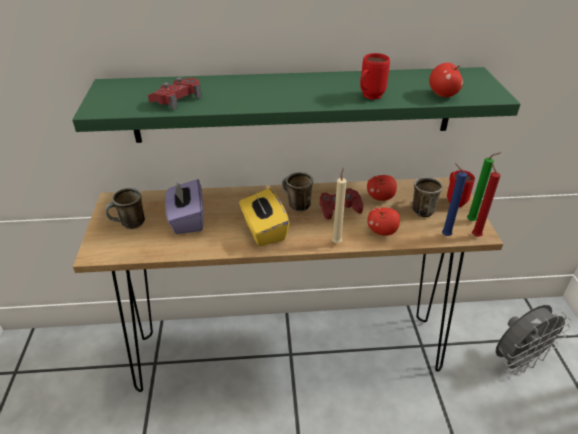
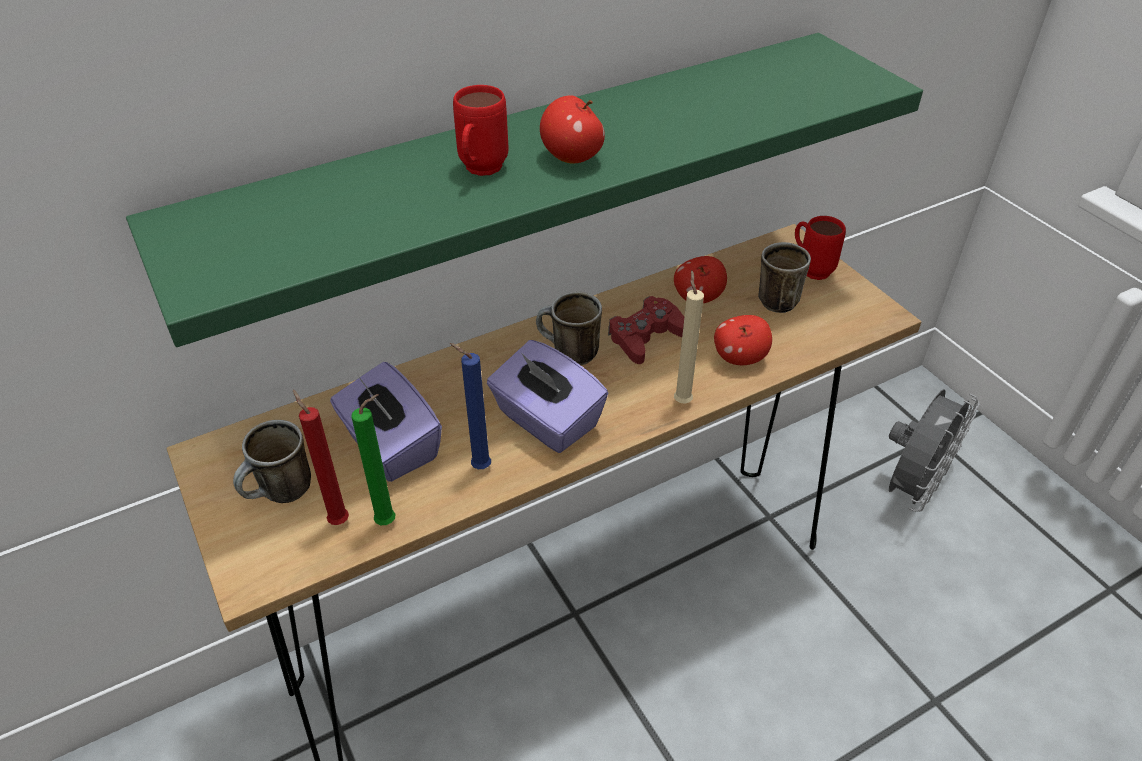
camera: 25 degrees left, 5 degrees up
red game controller [148,77,202,110] -> none
yellow tissue box [239,188,290,246] -> purple tissue box [487,340,608,453]
red mug [360,53,390,100] -> red mug moved to [453,85,508,176]
apple [429,63,463,97] -> apple moved to [540,95,605,163]
blue candle [442,163,467,236] -> blue candle moved to [450,343,491,469]
green candle [467,152,501,221] -> green candle moved to [351,394,395,525]
red candle [472,162,501,237] -> red candle moved to [293,390,349,525]

